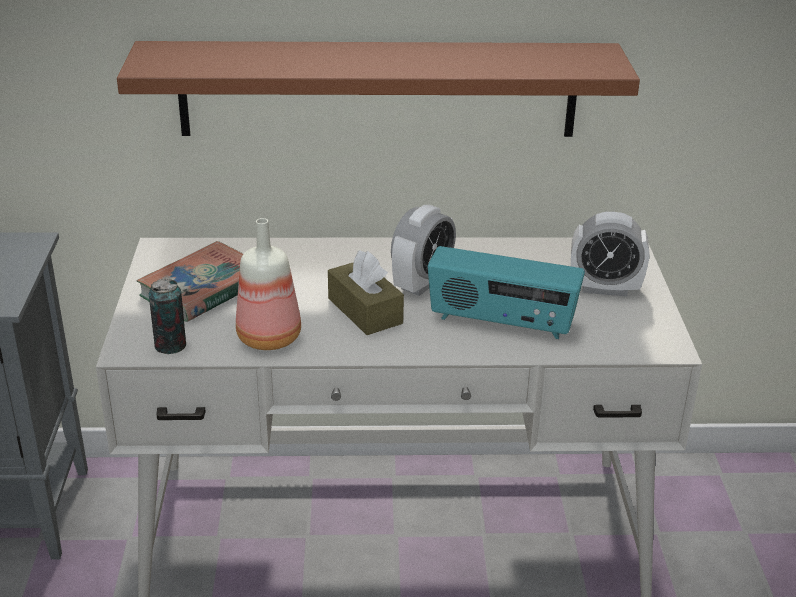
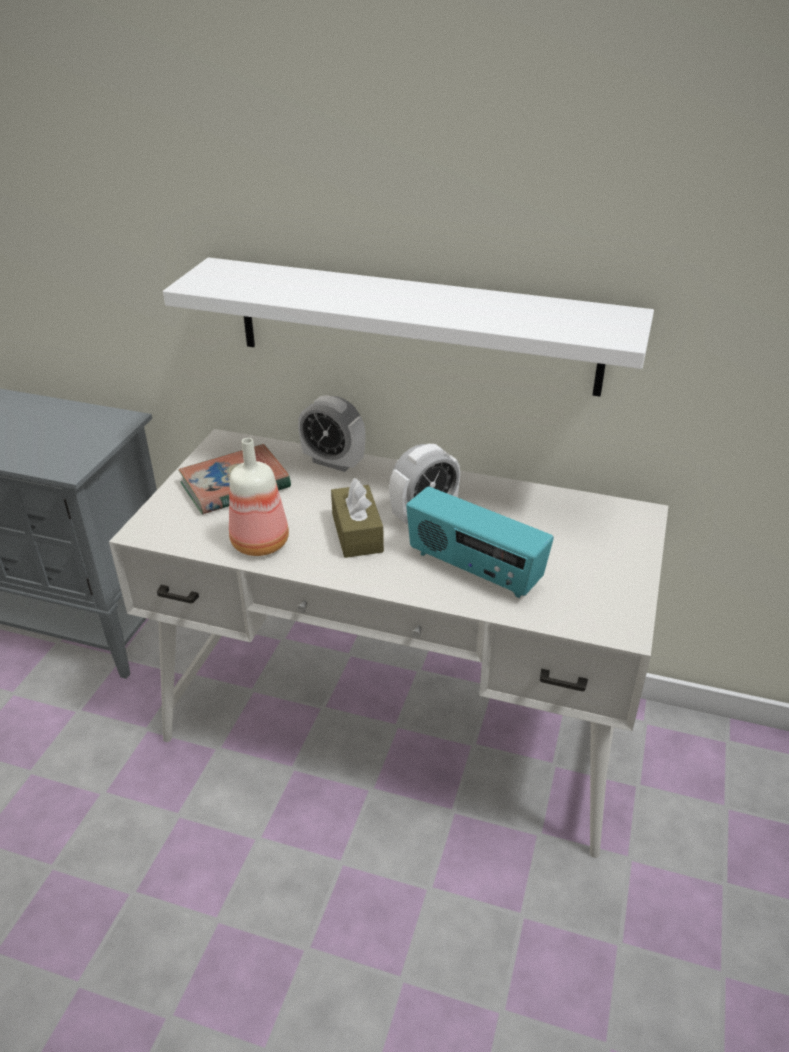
camera: 20 degrees right, 5 degrees up
brown shelf [117,41,640,137] -> white shelf [163,257,654,397]
can [148,279,186,354] -> none
alarm clock [571,212,649,297] -> alarm clock moved to [298,395,366,472]

